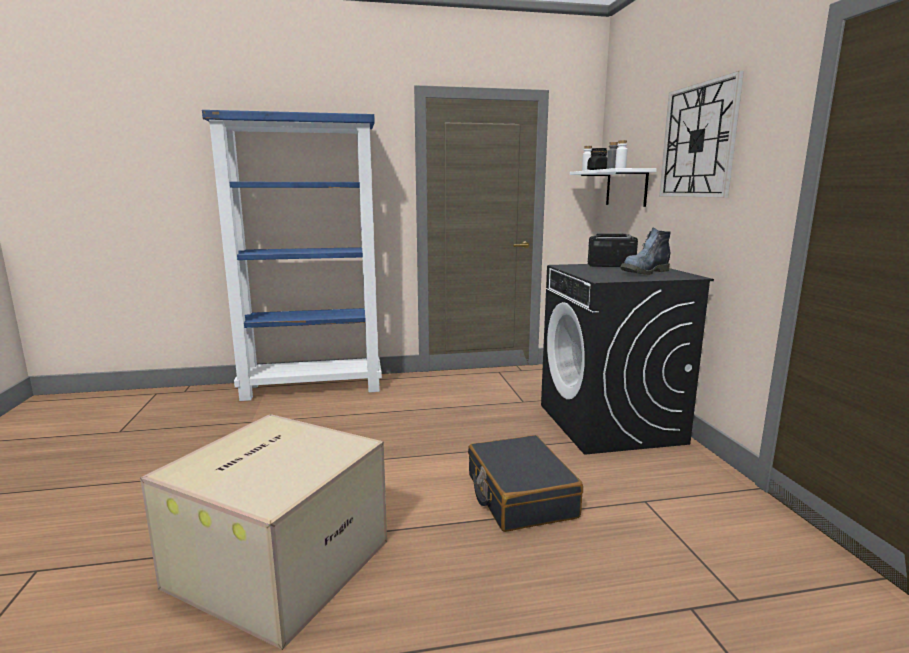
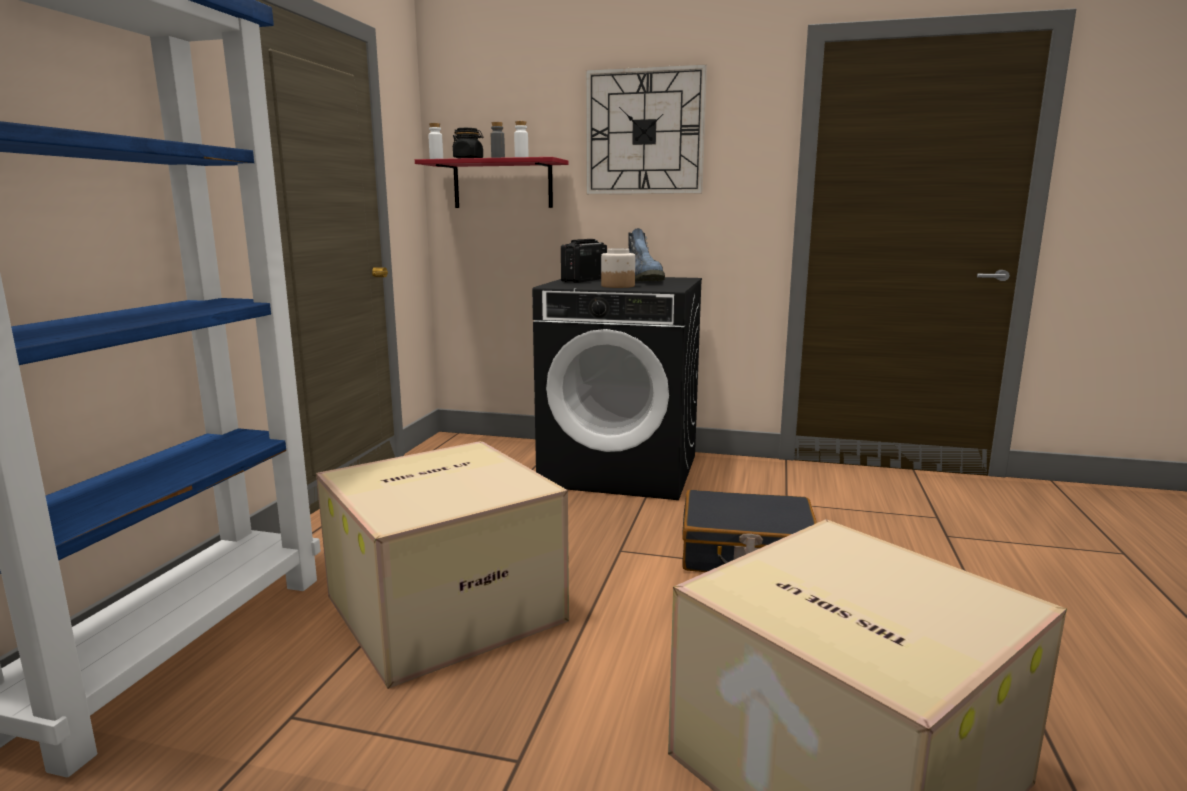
camera: 65 degrees left, 0 degrees up
white shelf [570,168,657,207] -> red shelf [415,157,569,208]
none -> cardboard box [316,441,569,689]
none -> jar [601,248,635,288]

